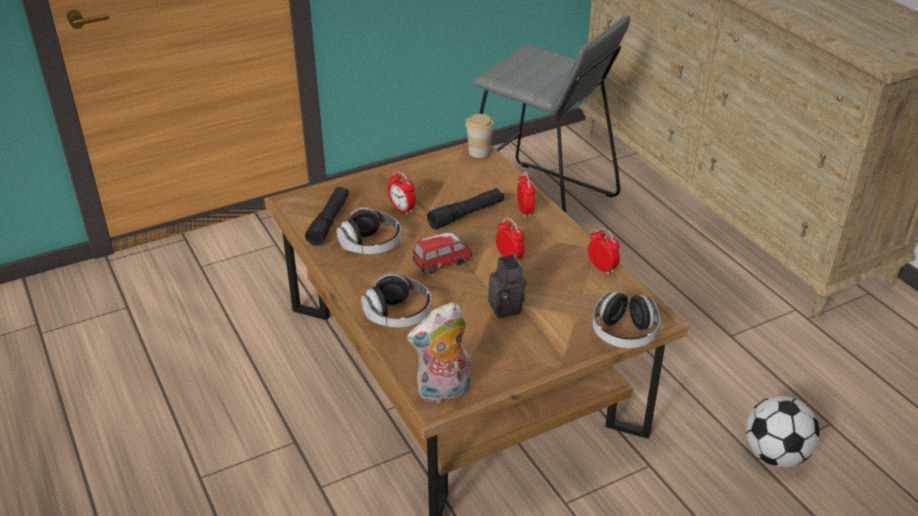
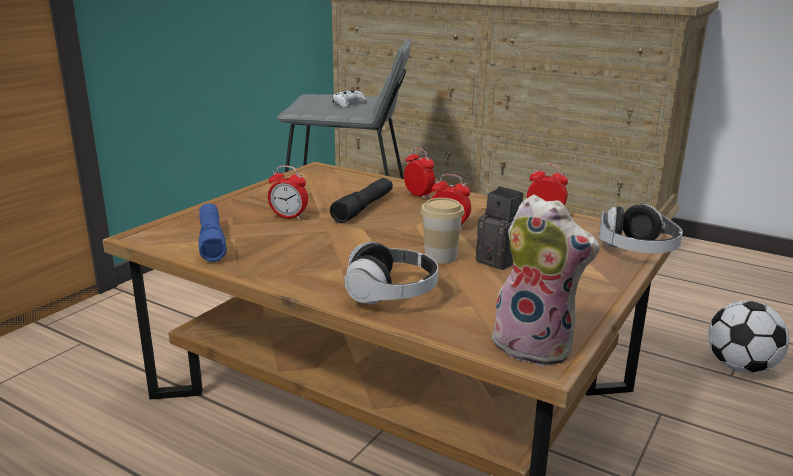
camera: 30 degrees left, 15 degrees down
black flashlight [305,187,349,246] -> blue flashlight [198,203,227,262]
headphones [336,207,401,254] -> none
plush toy [407,302,471,403] -> plush toy turned 90 degrees counterclockwise [484,194,599,367]
toy car [413,232,473,274] -> none
cup [465,114,494,158] -> cup moved to [421,198,464,264]
none -> white game controller [332,90,367,108]

